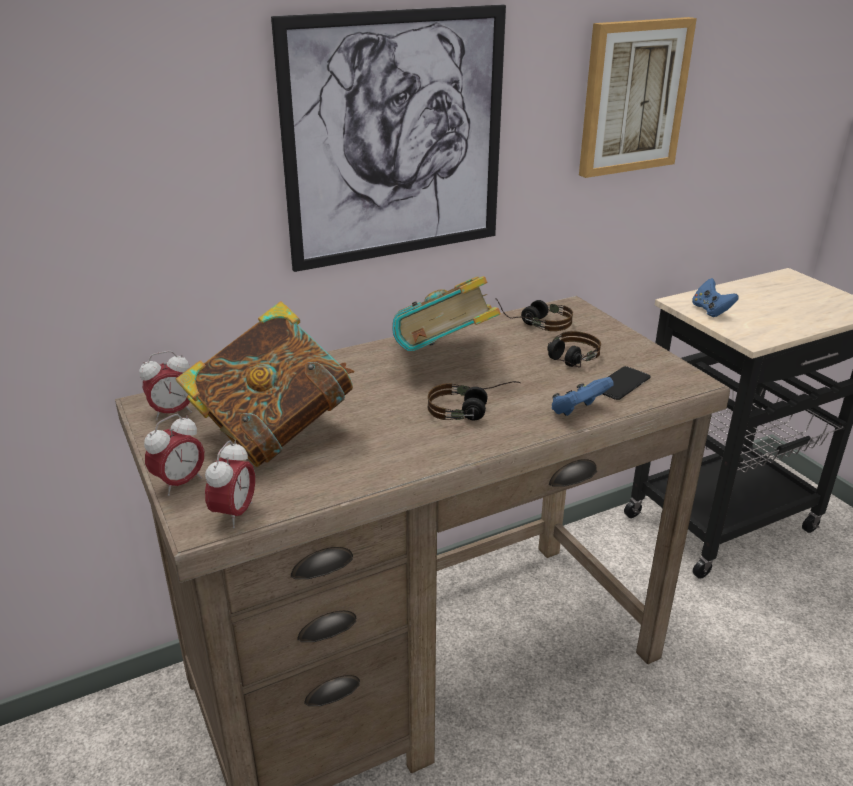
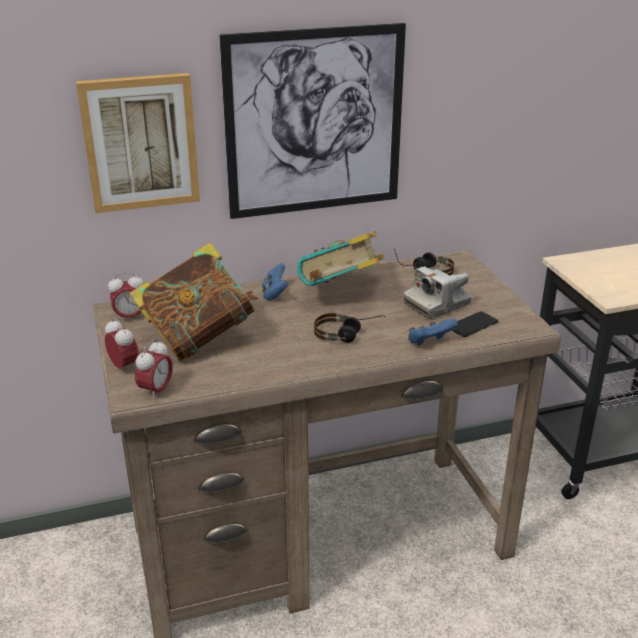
camera: 10 degrees right, 0 degrees up
alarm clock [144,414,204,496] -> alarm clock turned 90 degrees counterclockwise [105,318,139,370]
headphones [547,331,601,368] -> camera [404,267,472,319]
picture [579,17,697,178] -> picture moved to [76,73,200,213]
blue game controller [692,278,739,317] -> blue game controller moved to [262,263,288,301]

